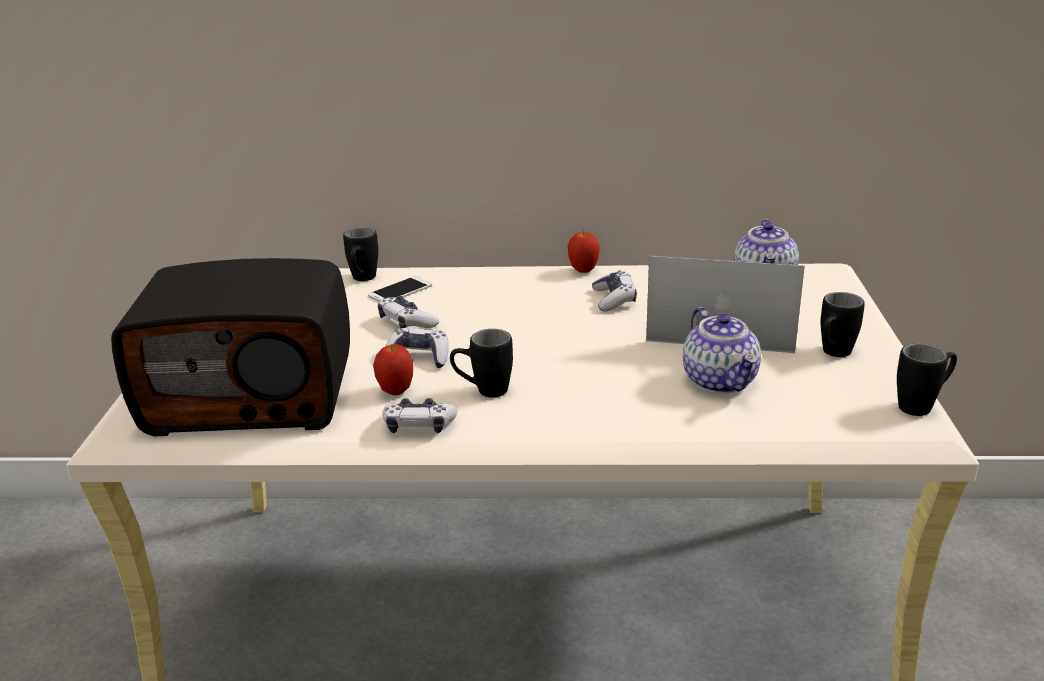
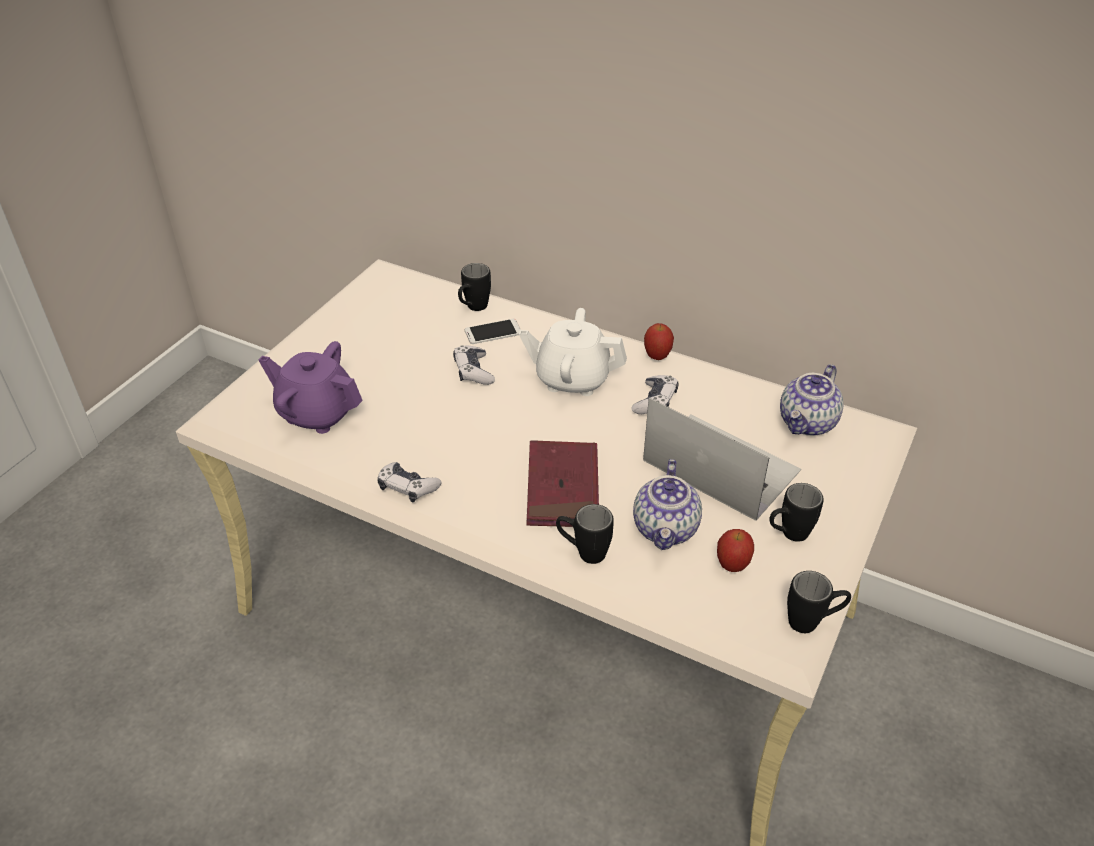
camera: 25 degrees right, 15 degrees up
radio [111,258,350,436] -> purple teapot [259,341,363,434]
apple [373,344,413,395] -> apple moved to [717,529,754,572]
game controller [385,328,449,368] -> none
black mug [450,329,513,397] -> black mug moved to [556,504,614,564]
none -> white teapot [519,308,627,396]
none -> red book [526,440,599,527]

